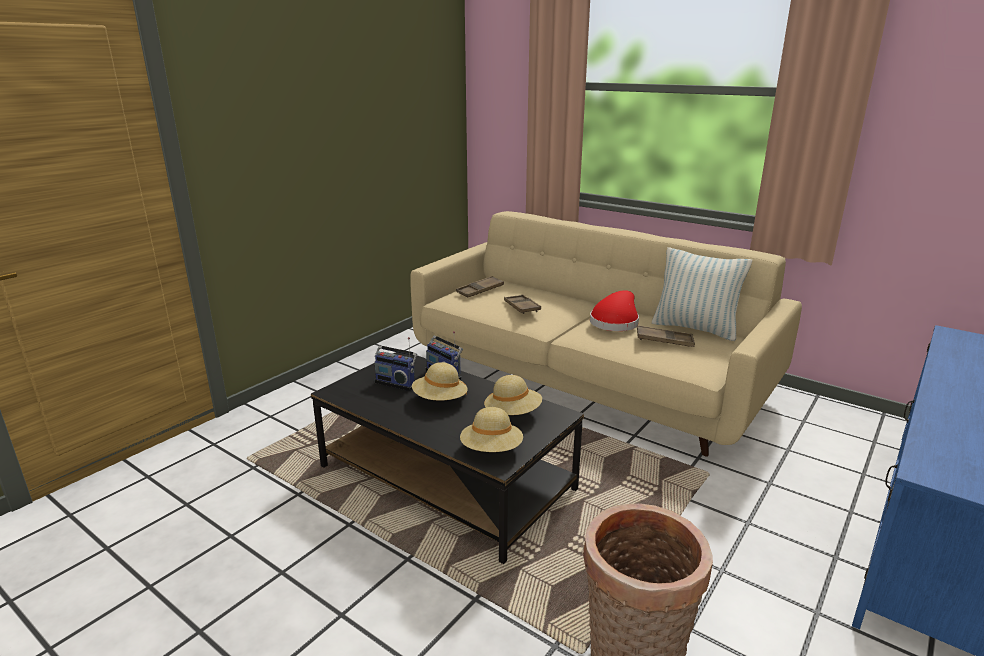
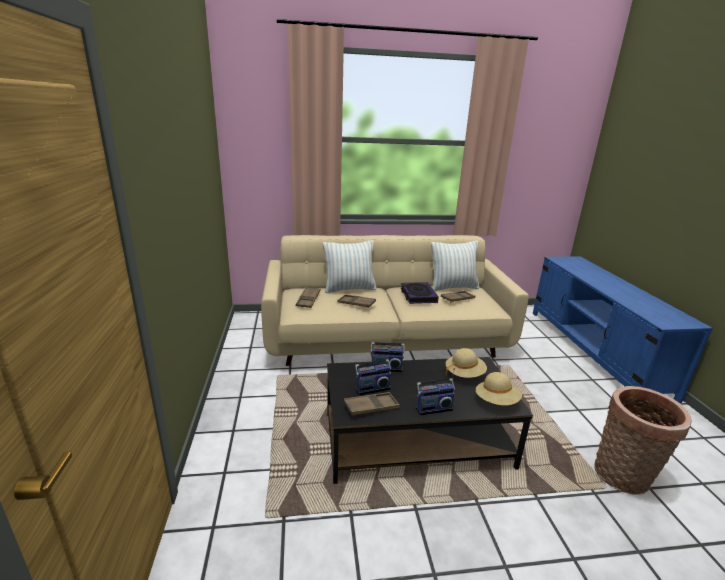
camera: 45 degrees left, 0 degrees up
beige hat [412,362,468,401] -> none
red hat [590,290,639,331] -> book [401,282,439,304]
none -> pillow [323,240,376,293]
none -> brown tray [344,392,400,416]
none -> radio [416,368,455,415]

